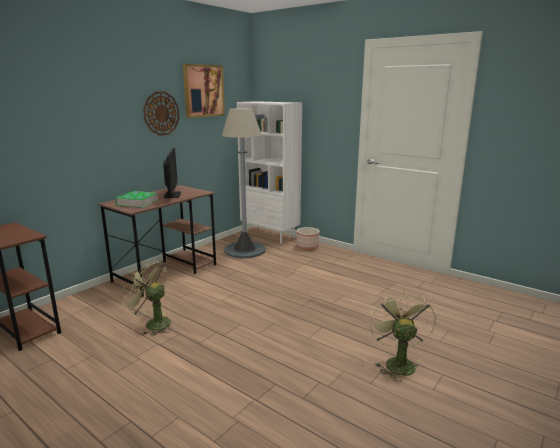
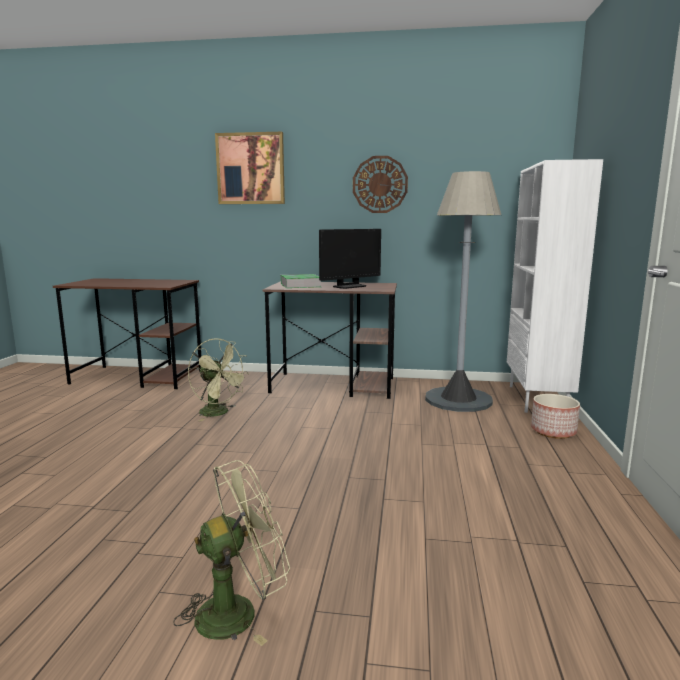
camera: 60 degrees right, 5 degrees down
green fan [122,260,171,336] -> green fan turned 135 degrees clockwise [188,338,249,421]
picture [183,64,225,118] -> picture moved to [215,132,285,204]

